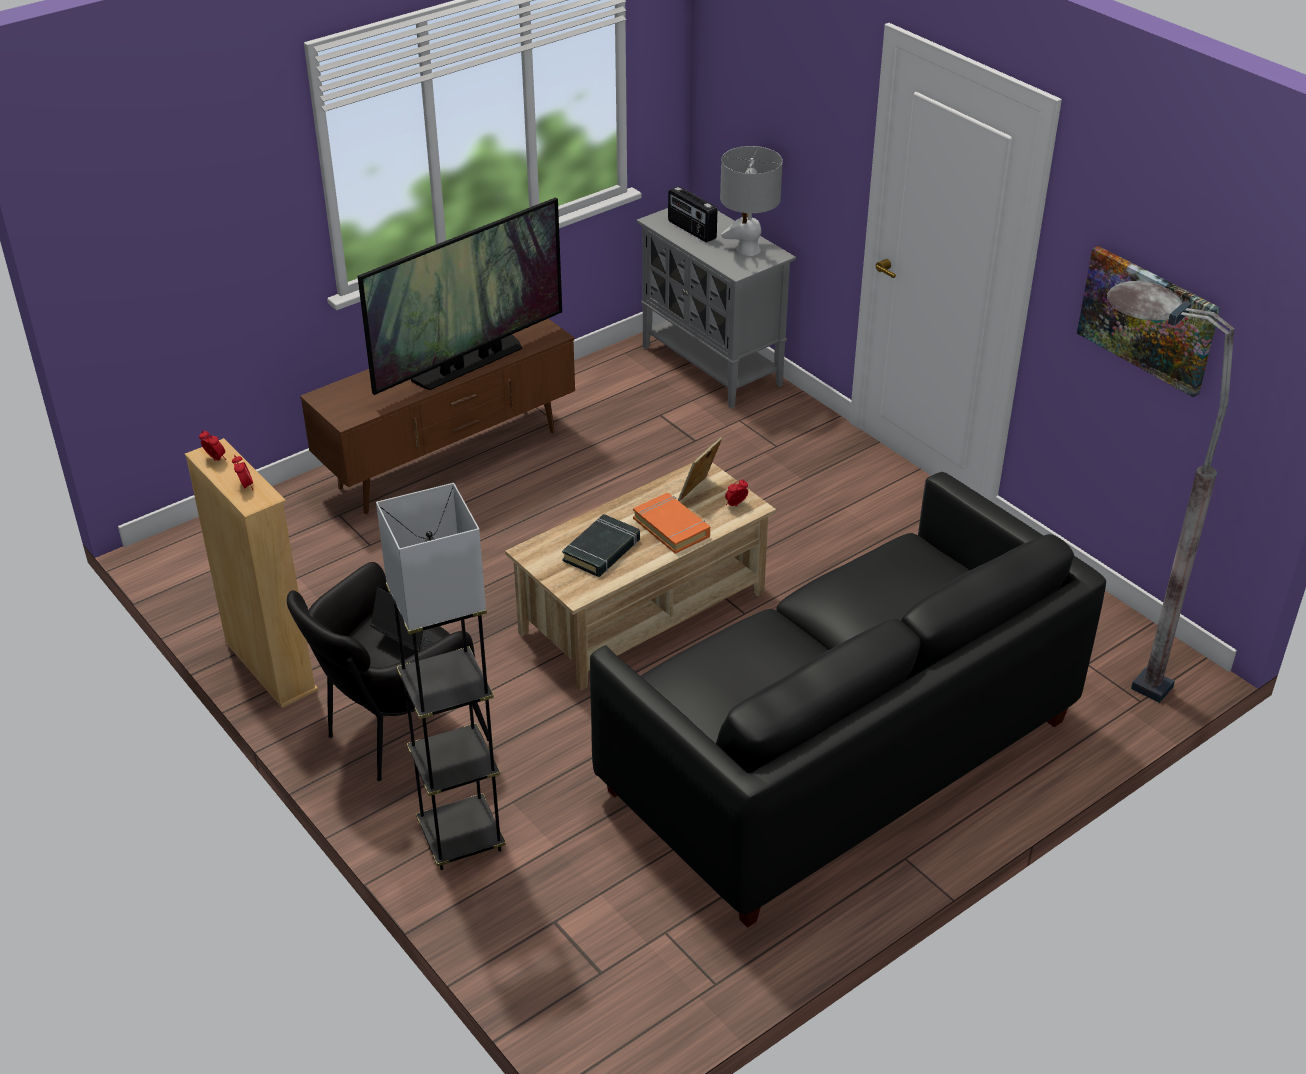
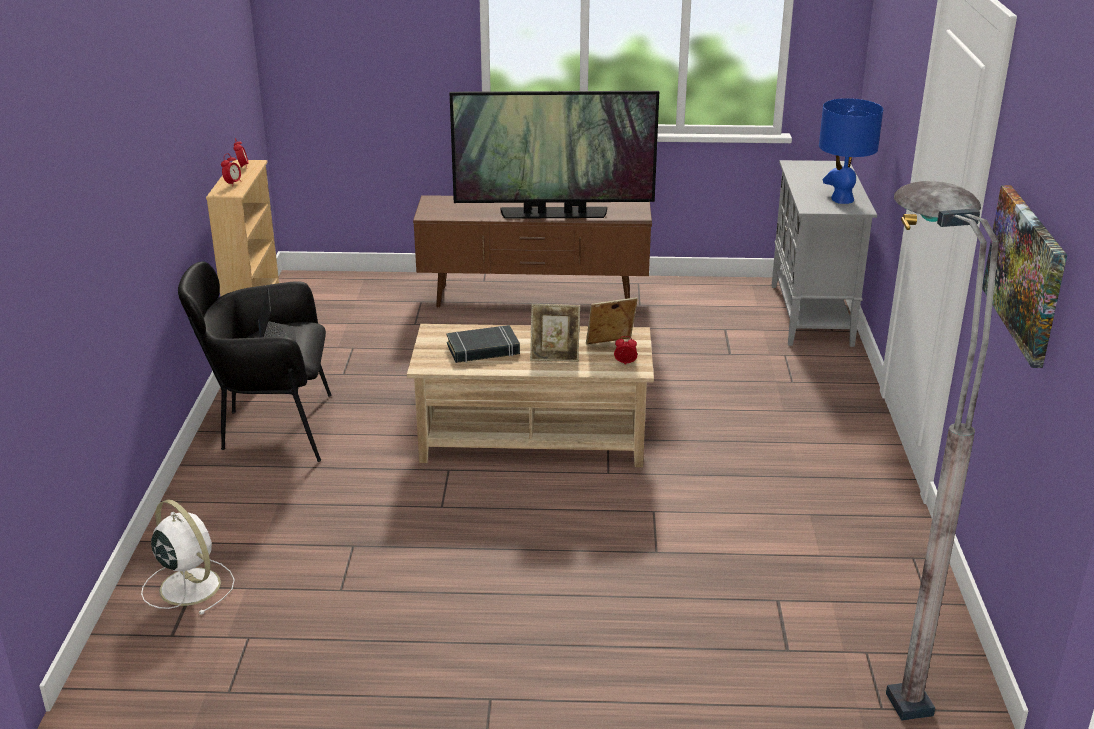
camera: 40 degrees right, 10 degrees down
grey floor lamp [376,483,506,870] -> none
black sofa [590,472,1106,928] -> none
orange book [633,493,710,554] -> picture frame [530,304,580,362]
radio [668,186,717,242] -> none
grey table lamp [720,146,783,256] -> blue table lamp [819,98,883,204]
none -> white fan [141,499,235,615]

